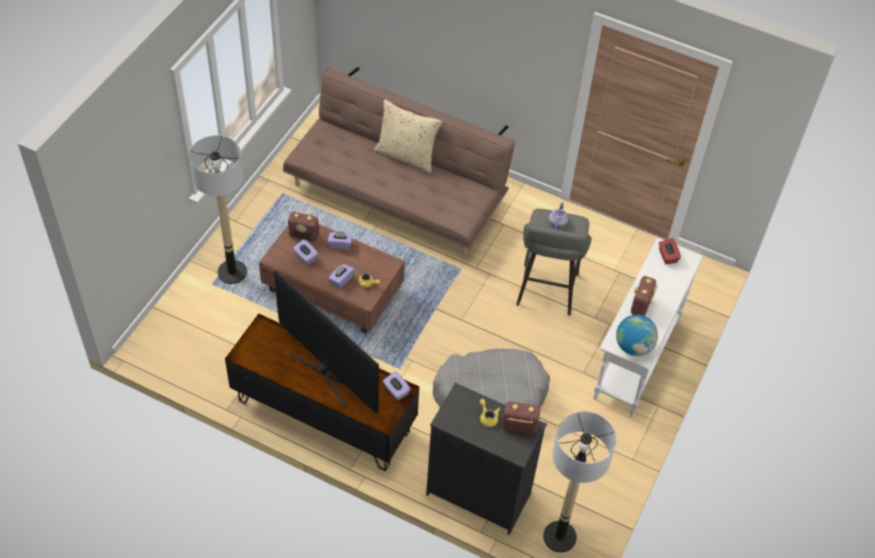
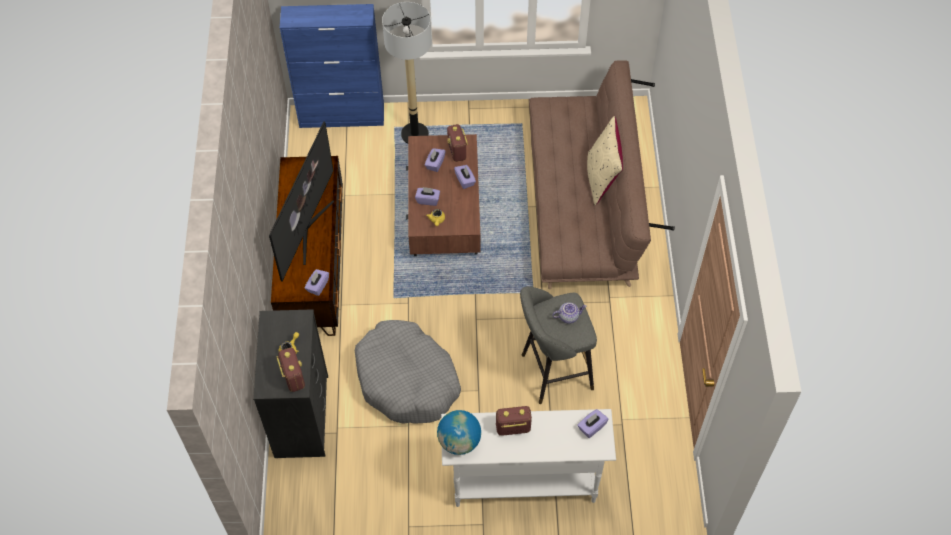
camera: 65 degrees right, 5 degrees up
floor lamp [543,411,617,553] -> none
red tissue box [659,238,681,264] -> purple tissue box [577,409,609,438]
none -> blue cabinet [280,4,384,128]

